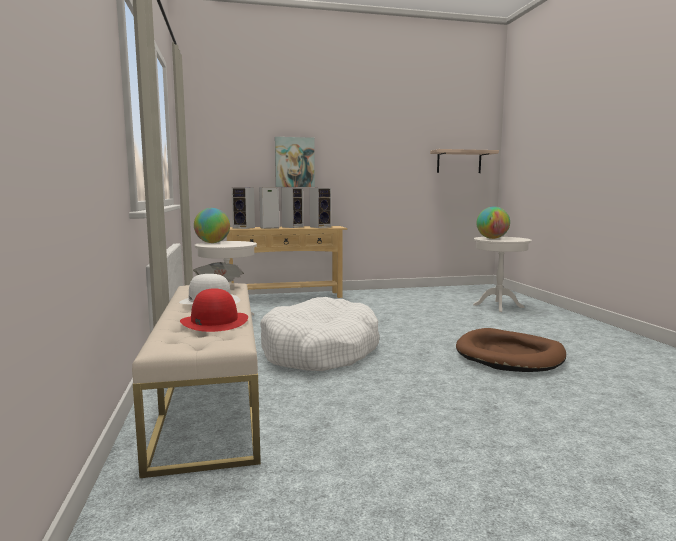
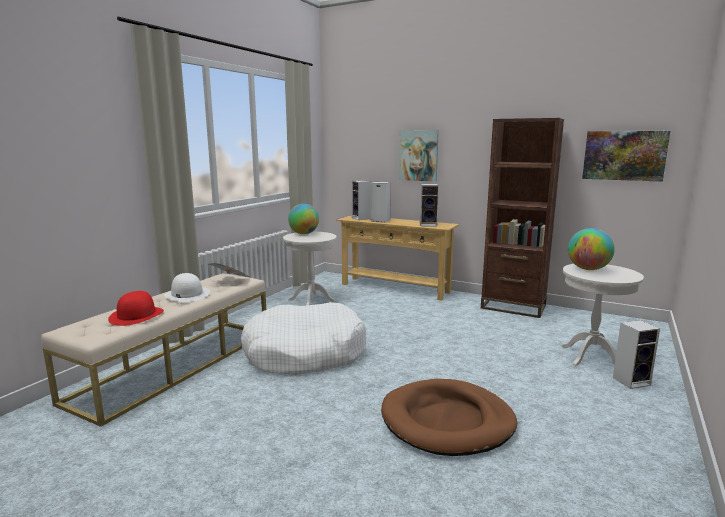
camera: 40 degrees right, 5 degrees up
speaker [281,188,303,228] -> speaker moved to [613,320,660,389]
shelf [430,149,499,173] -> picture [582,131,670,182]
none -> brown bookcase [481,118,564,318]

